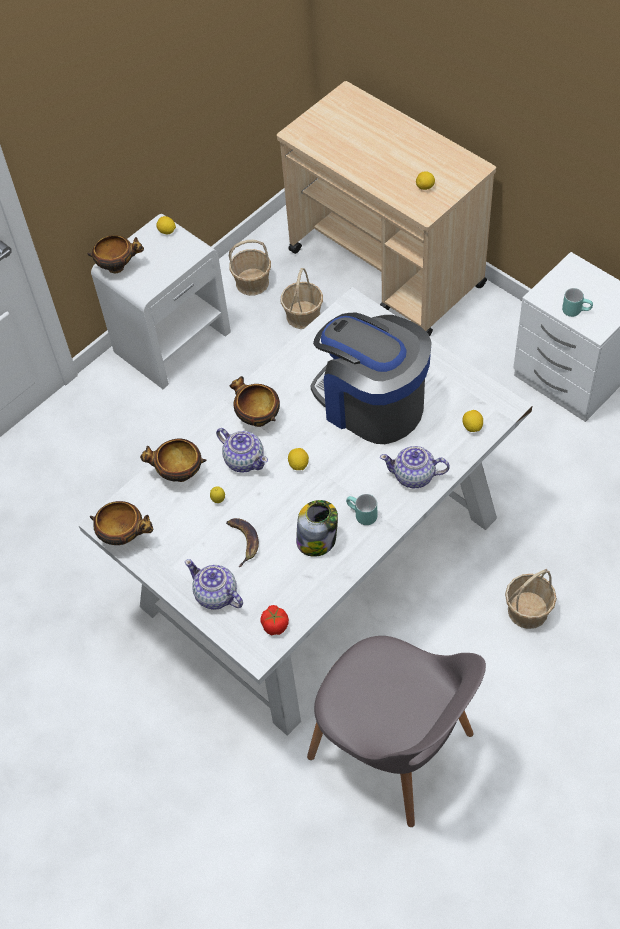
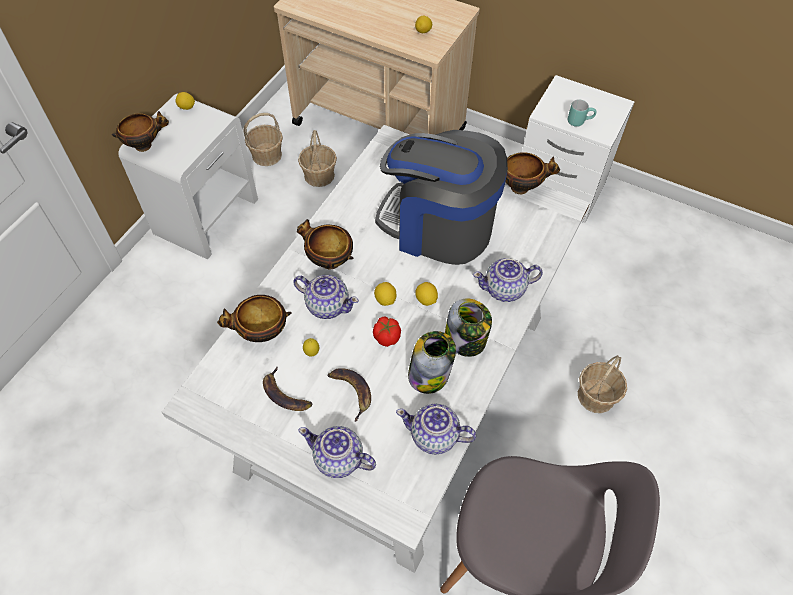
camera: 20 degrees left, 0 degrees up
bowl [90,501,154,545] -> bowl moved to [505,152,560,194]
tomato [260,605,289,635] -> tomato moved to [373,317,401,347]
turquoise mug [346,494,377,525] -> jar [445,299,492,357]
lemon [462,410,483,432] -> lemon moved to [415,282,438,306]
none -> banana [263,367,312,411]
none -> teapot [396,403,476,455]

